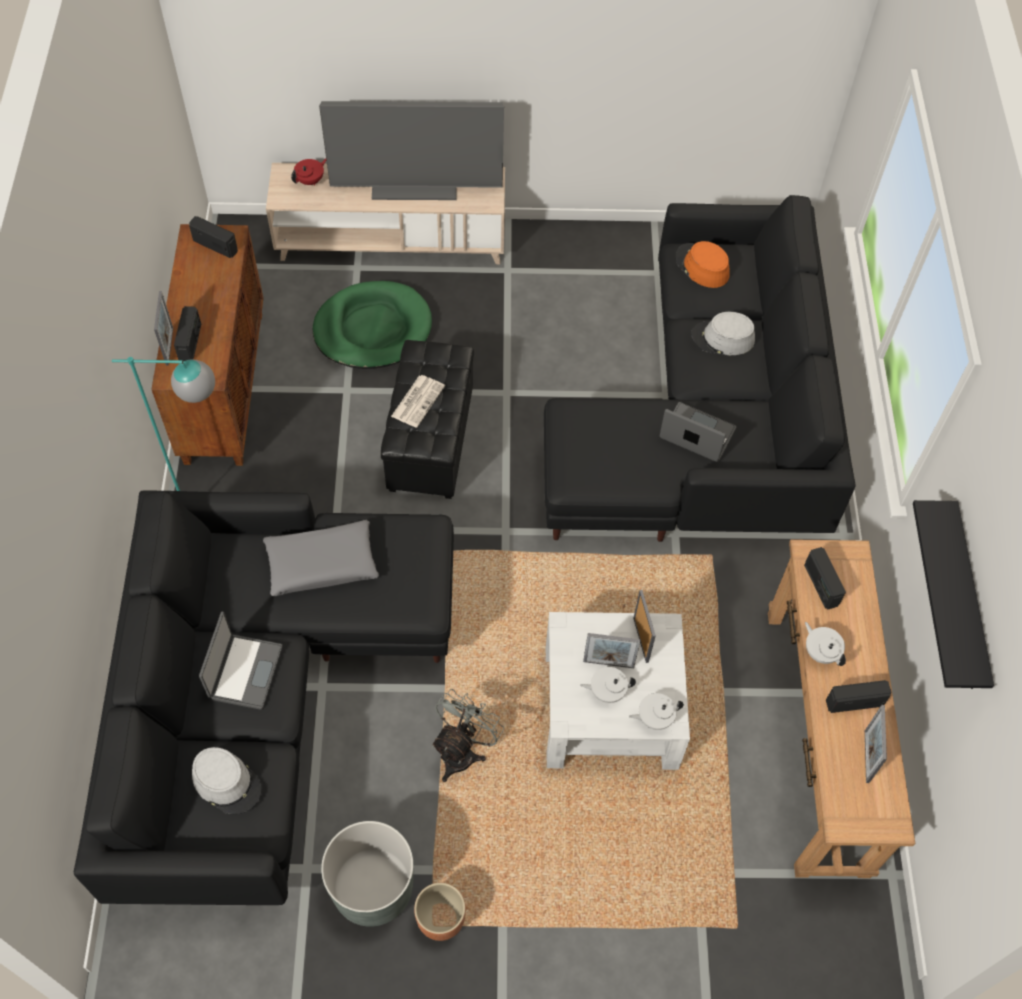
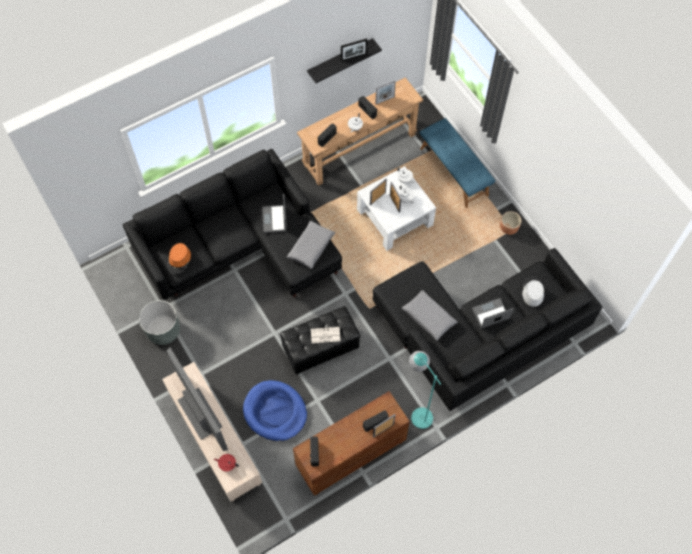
camera: 120 degrees left, 5 degrees up
green dog bed [313,281,432,369] -> blue dog bed [243,380,307,441]
grey planter [321,821,414,927] -> grey planter moved to [139,300,180,345]
grey fan [432,689,504,782] -> none
grey hat [691,312,755,355] -> none
none -> grey pillow [287,221,335,269]
none -> picture frame [341,38,367,61]
none -> blue bench [420,118,495,208]

